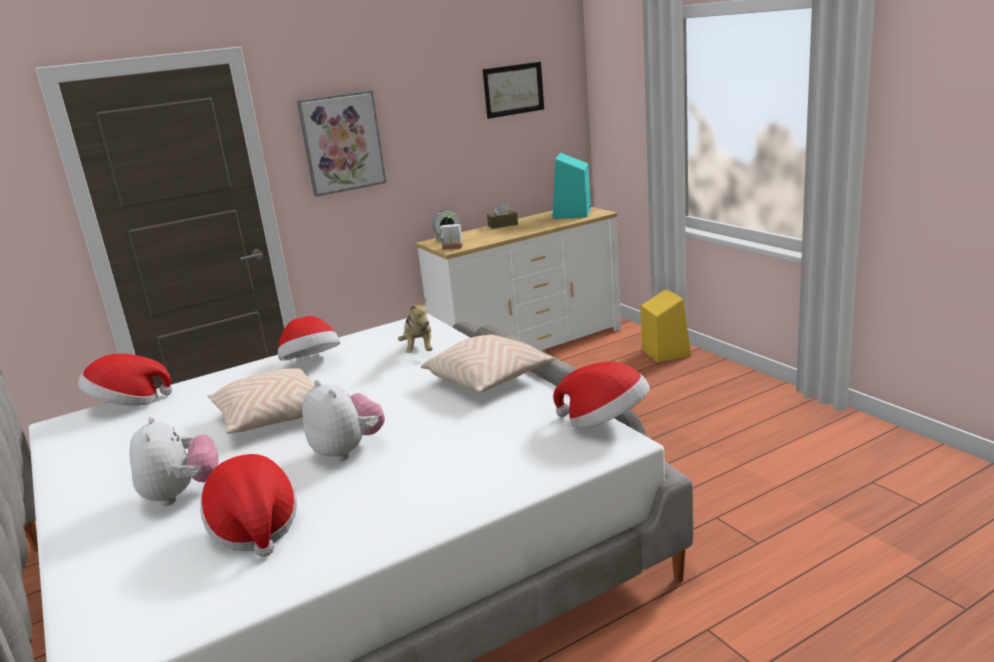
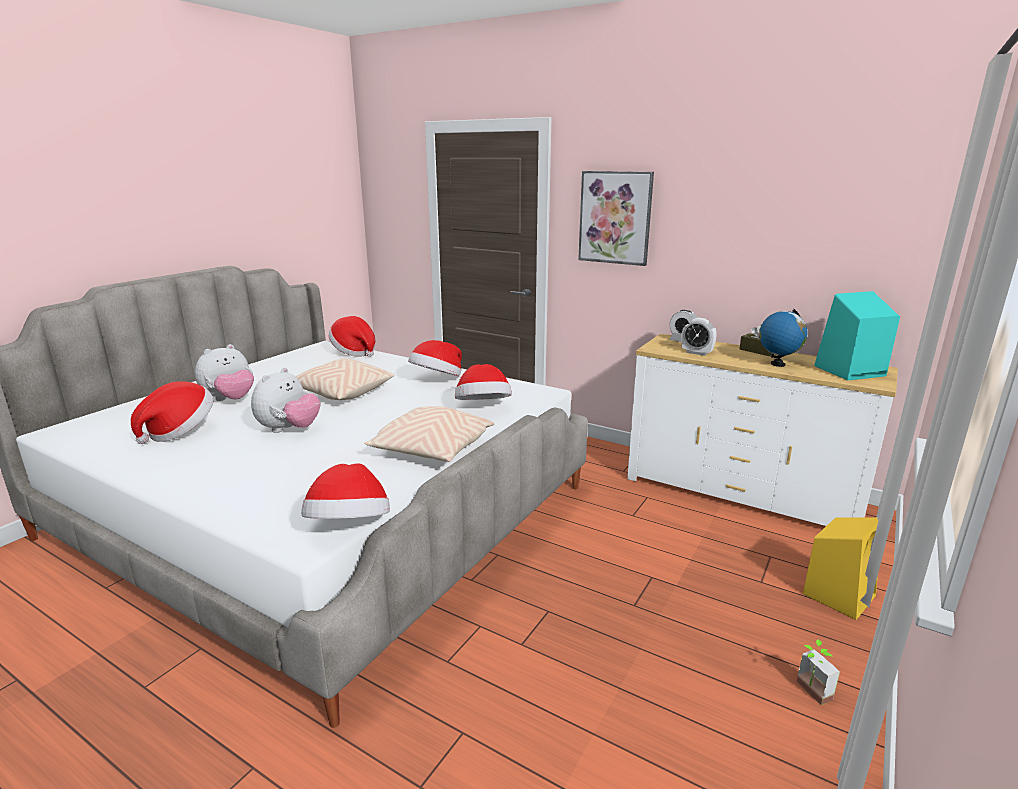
camera: 60 degrees right, 0 degrees up
plush toy [398,299,432,353] -> hat [455,364,512,400]
potted plant [440,213,463,250] -> potted plant moved to [797,639,840,705]
picture [483,62,544,119] -> none
none -> alarm clock [681,318,717,356]
none -> globe [759,309,808,367]

